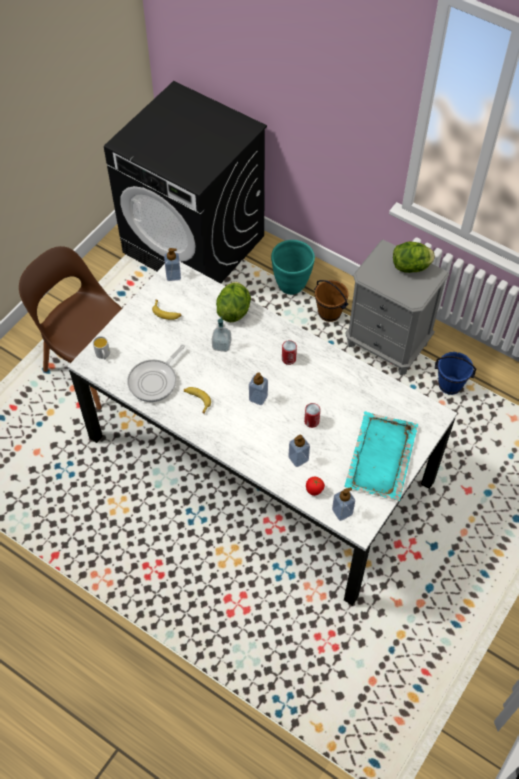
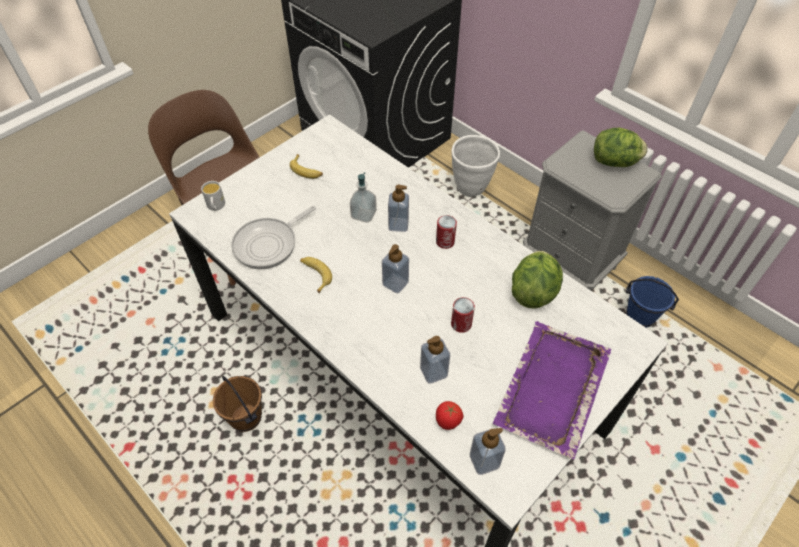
camera: 10 degrees right, 5 degrees down
soap dispenser [164,248,181,281] -> soap dispenser moved to [388,185,409,232]
lettuce [216,282,251,322] -> lettuce moved to [512,251,563,308]
turquoise planter [271,240,315,295] -> white planter [451,135,500,197]
brown bucket [314,280,348,322] -> brown bucket moved to [213,376,262,432]
turquoise tray [344,411,418,501] -> purple tray [493,321,611,459]

